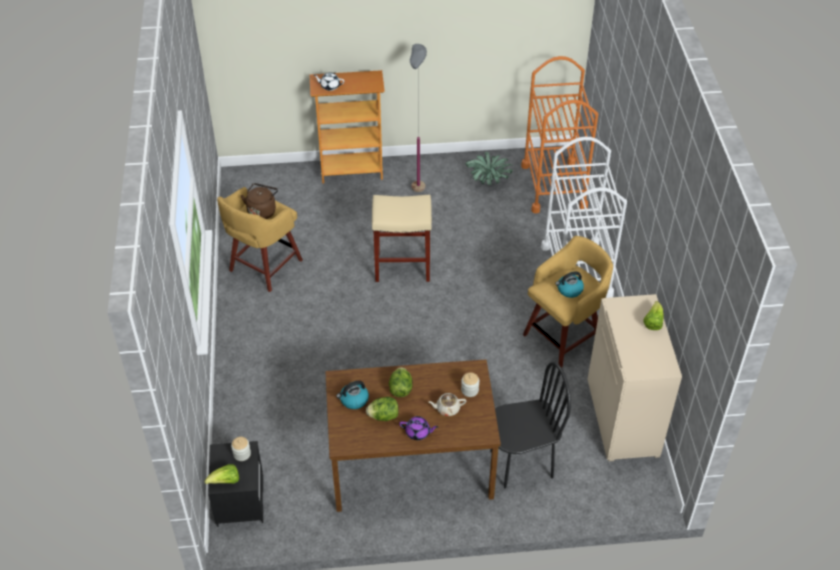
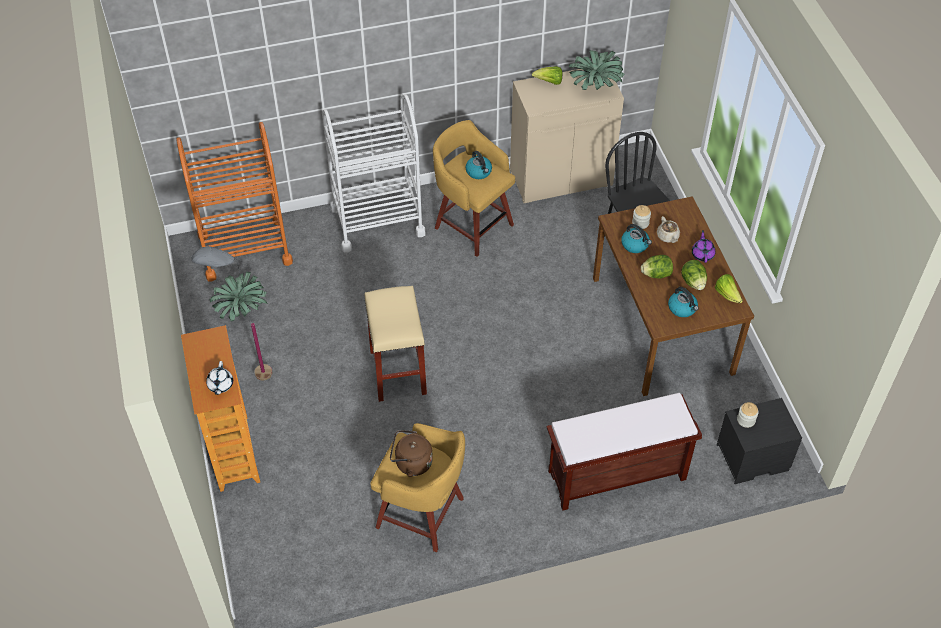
camera: 100 degrees left, 5 degrees up
lettuce [204,464,239,484] -> lettuce moved to [715,274,743,303]
none -> brown bench [547,393,702,511]
none -> potted plant [569,50,625,90]
none -> kettle [621,224,652,253]

